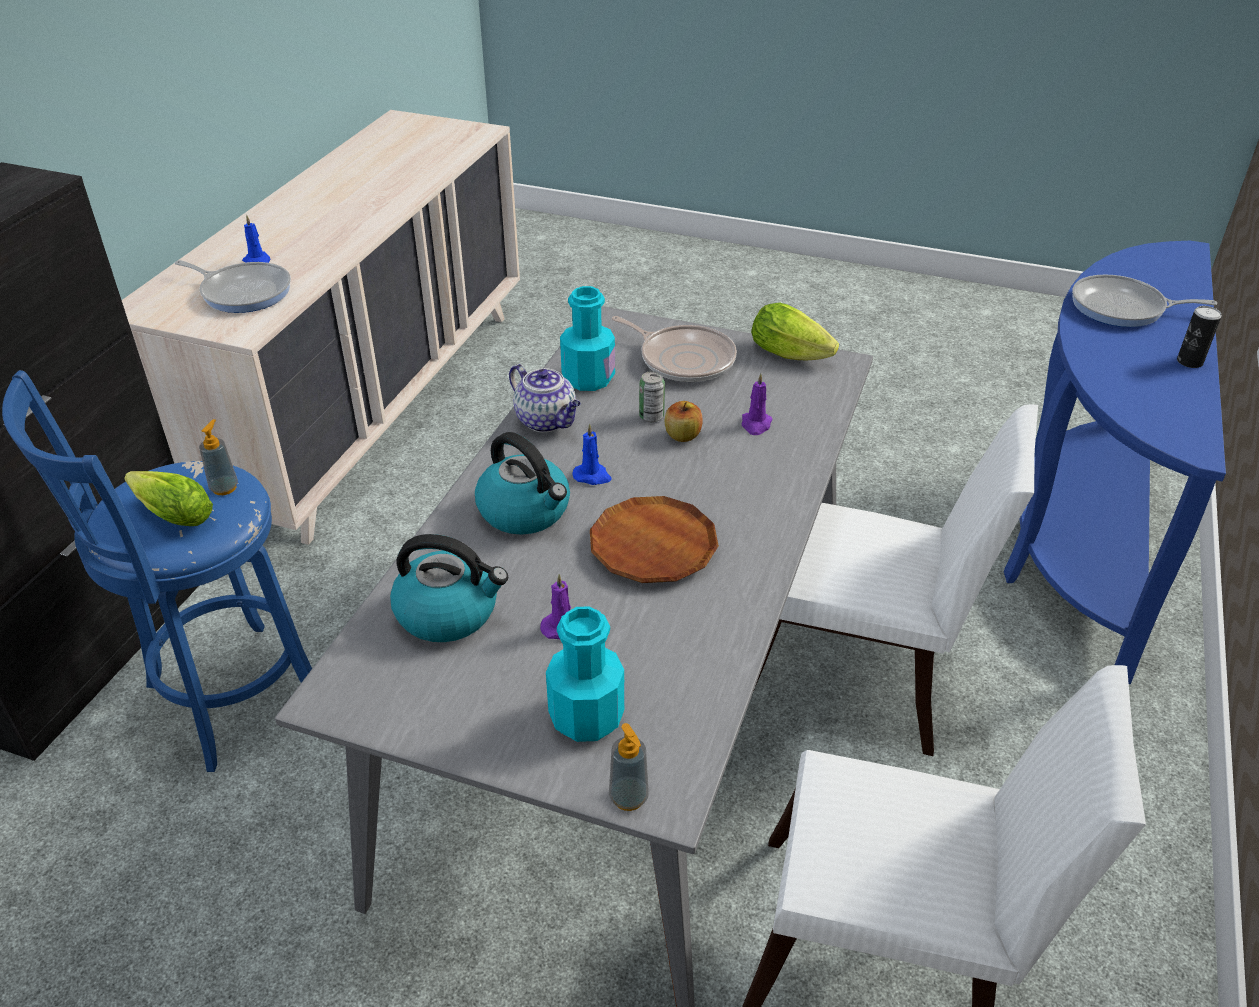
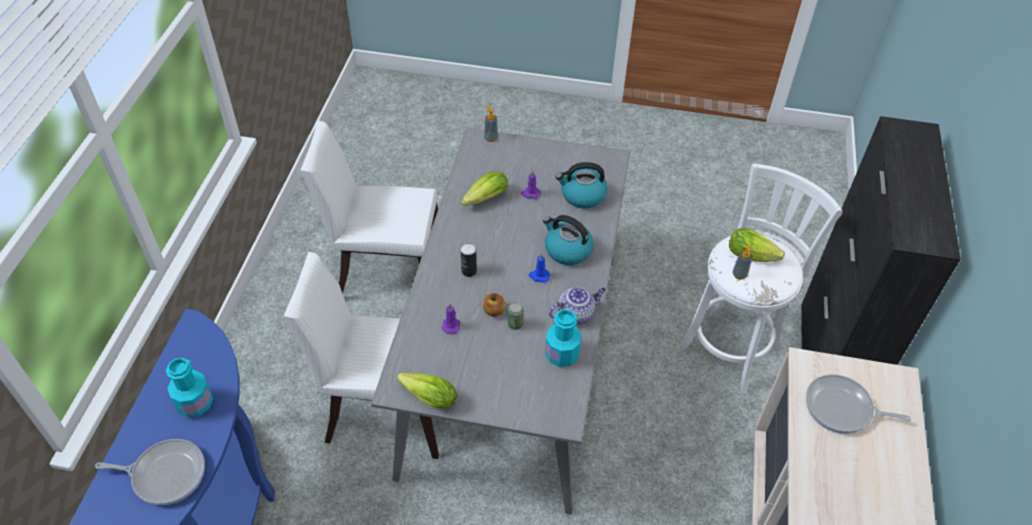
camera: 170 degrees right, 10 degrees up
blue stool [2,370,312,772] -> white stool [676,164,842,394]
blue candle [242,215,271,263] -> none
teapot [509,364,581,432] -> teapot turned 120 degrees clockwise [549,287,606,325]
turquoise bottle [546,606,625,742] -> turquoise bottle moved to [166,358,213,417]
brown plate [590,496,719,583] -> none
frying pan [611,316,737,382] -> none
can [1177,306,1222,368] -> can moved to [461,243,477,277]
none -> lettuce [461,171,508,205]

